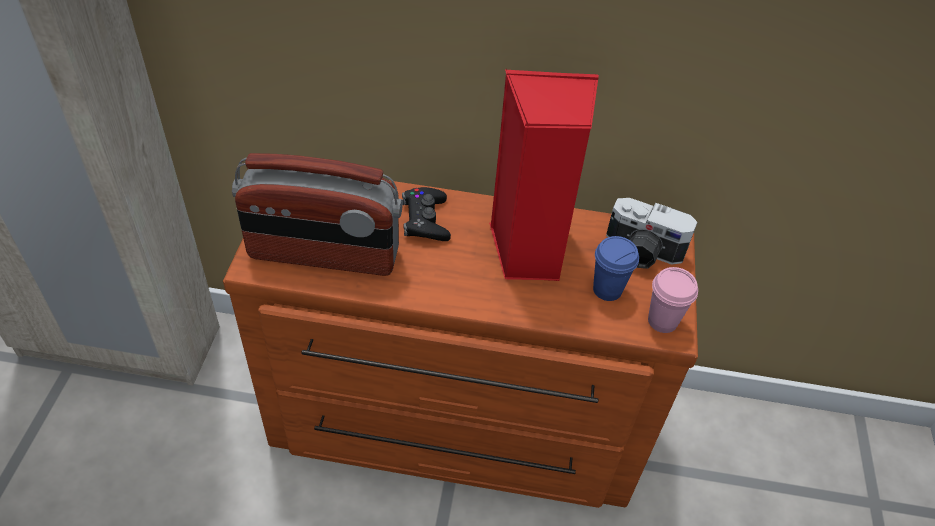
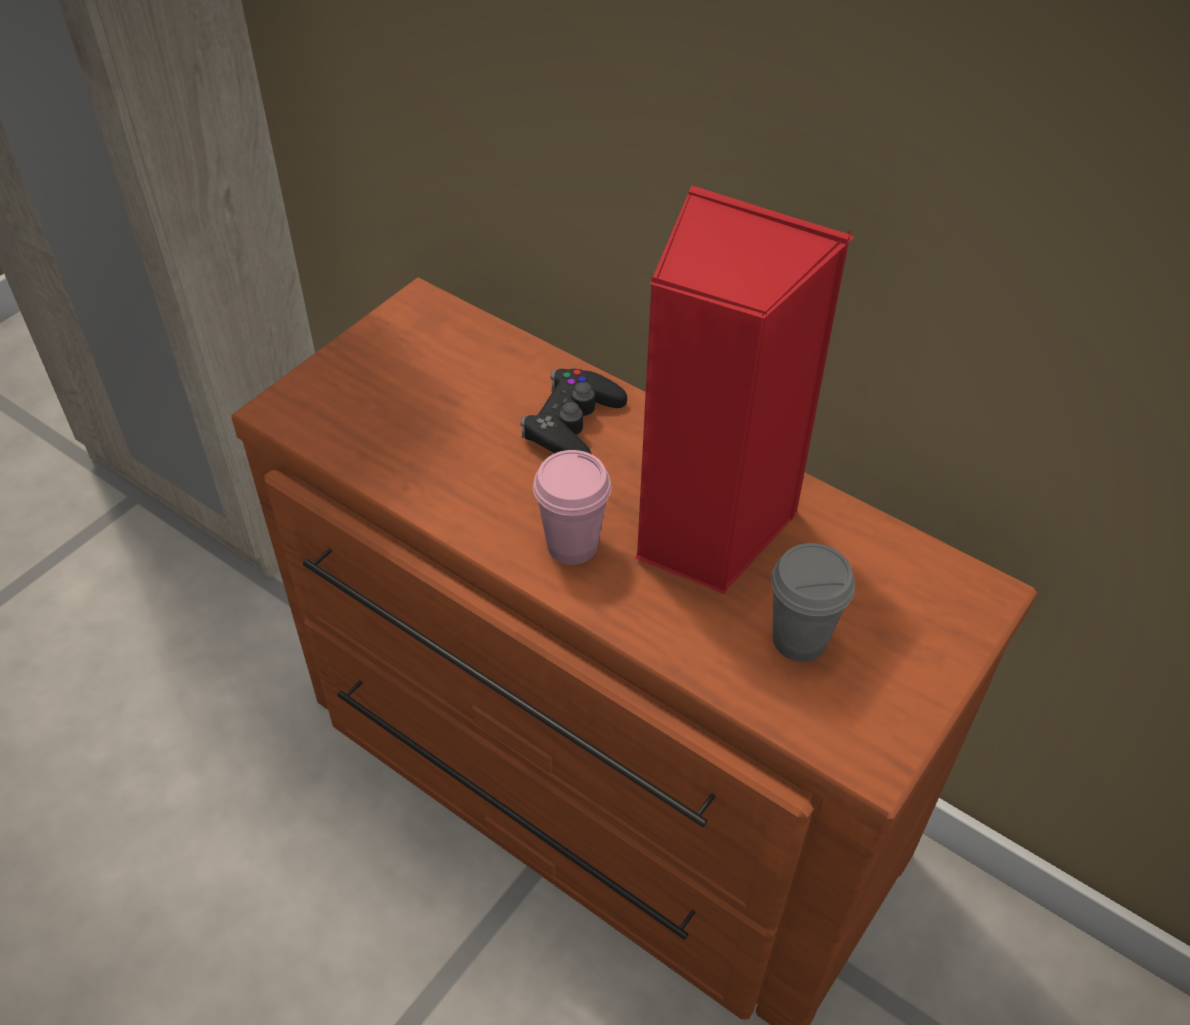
camera: 30 degrees right, 0 degrees up
radio [232,153,403,276] -> none
blue cup [593,236,639,301] -> grey cup [771,543,855,662]
camera [606,198,698,269] -> none
pink cup [648,267,698,333] -> pink cup moved to [533,450,611,565]

